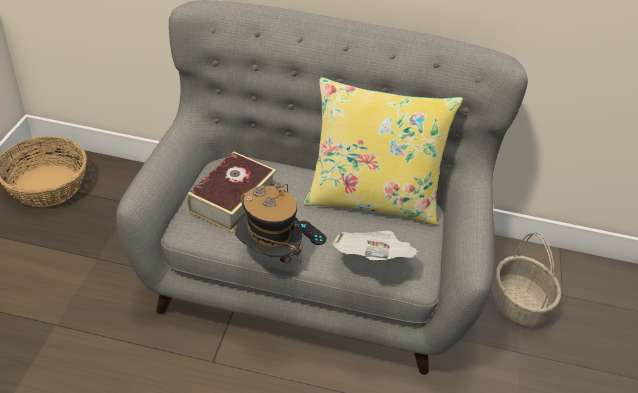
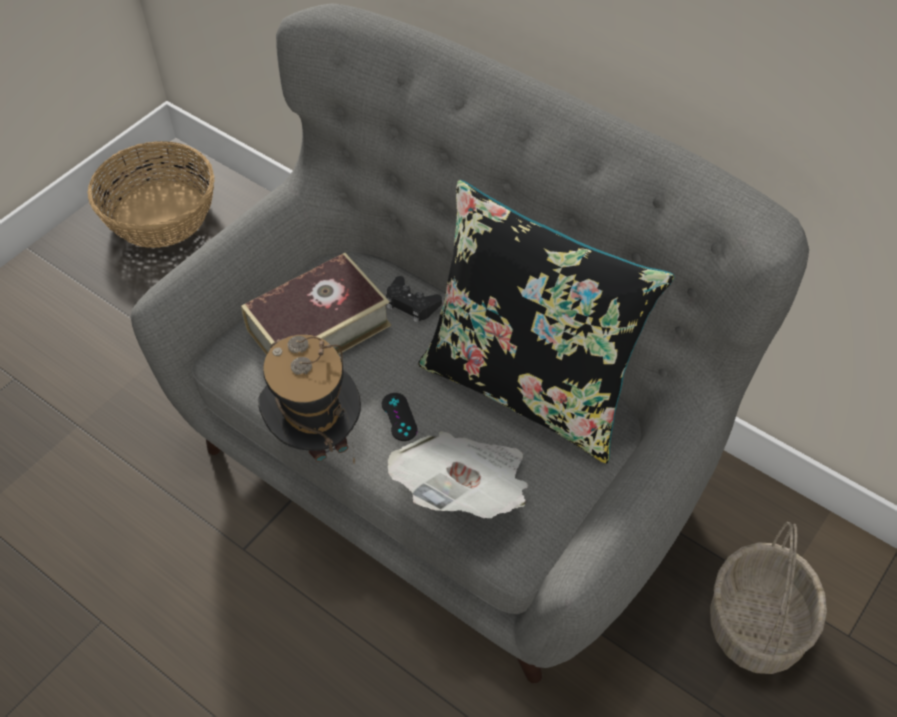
camera: 30 degrees right, 10 degrees up
yellow pillow [303,77,463,225] -> black pillow [418,180,675,464]
none -> black game controller [386,276,442,323]

